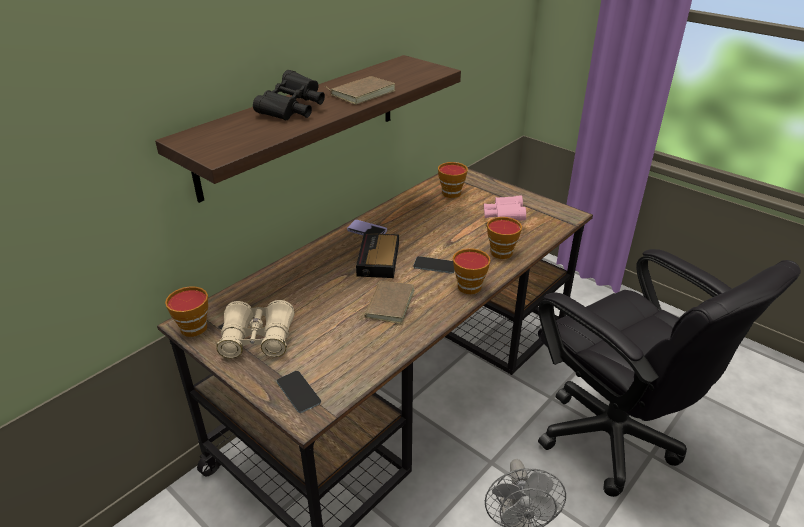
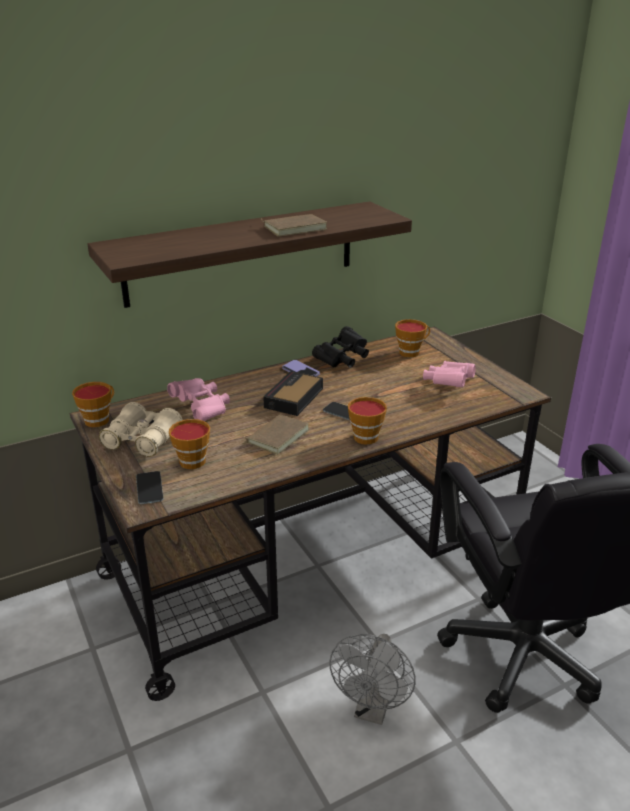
camera: 20 degrees right, 5 degrees down
black binoculars [253,70,325,121] -> black binoculars moved to [312,326,369,368]
cup [487,217,522,259] -> cup moved to [169,419,210,469]
none -> pink binoculars [167,378,230,421]

